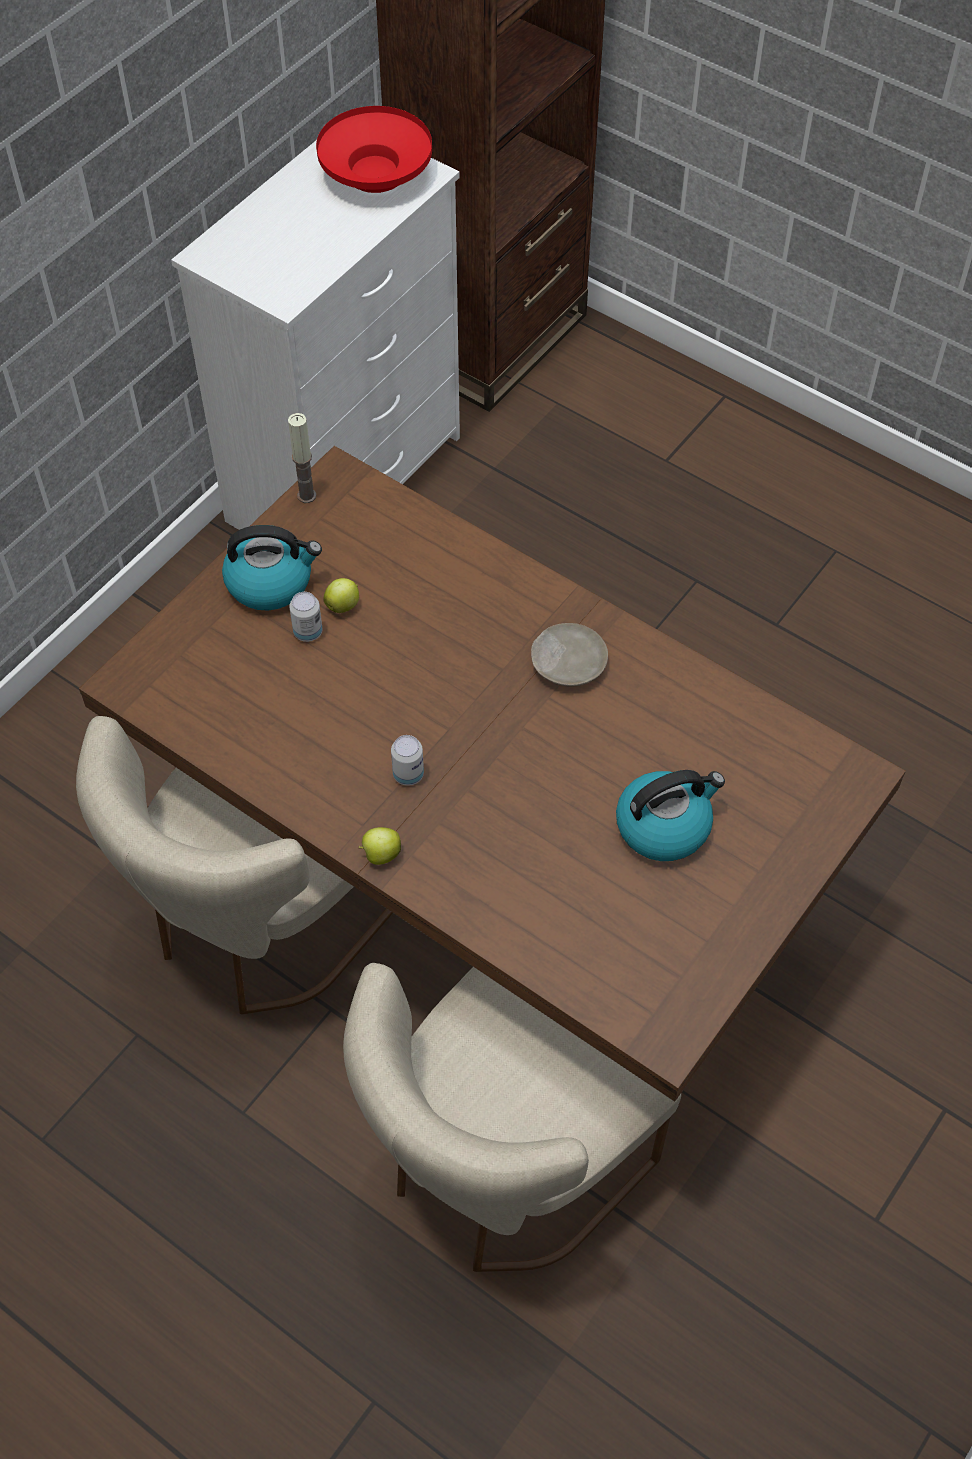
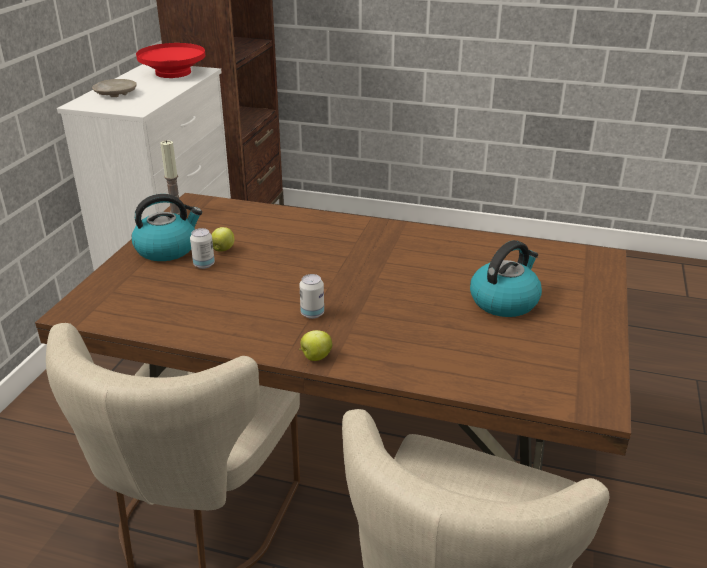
camera: 20 degrees left, 25 degrees down
beige plate [531,623,608,686] -> beige plate moved to [92,79,137,97]

